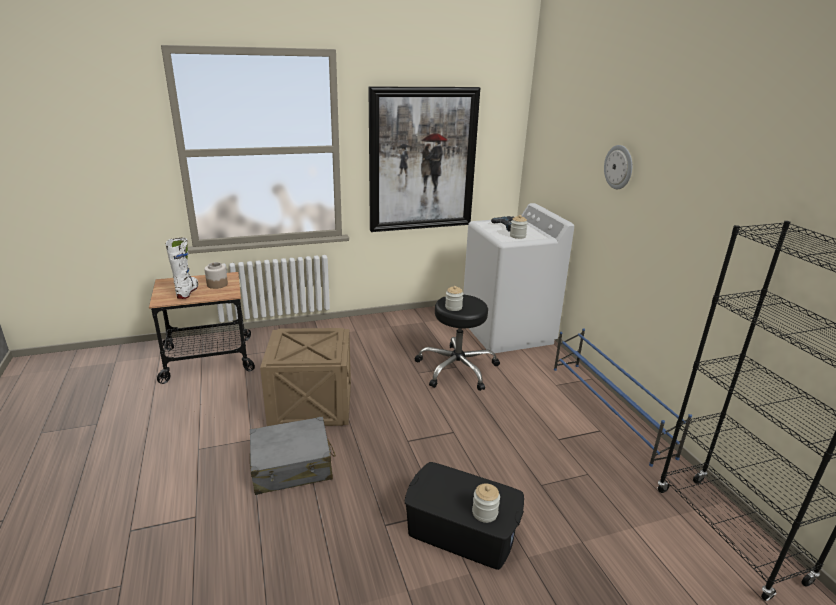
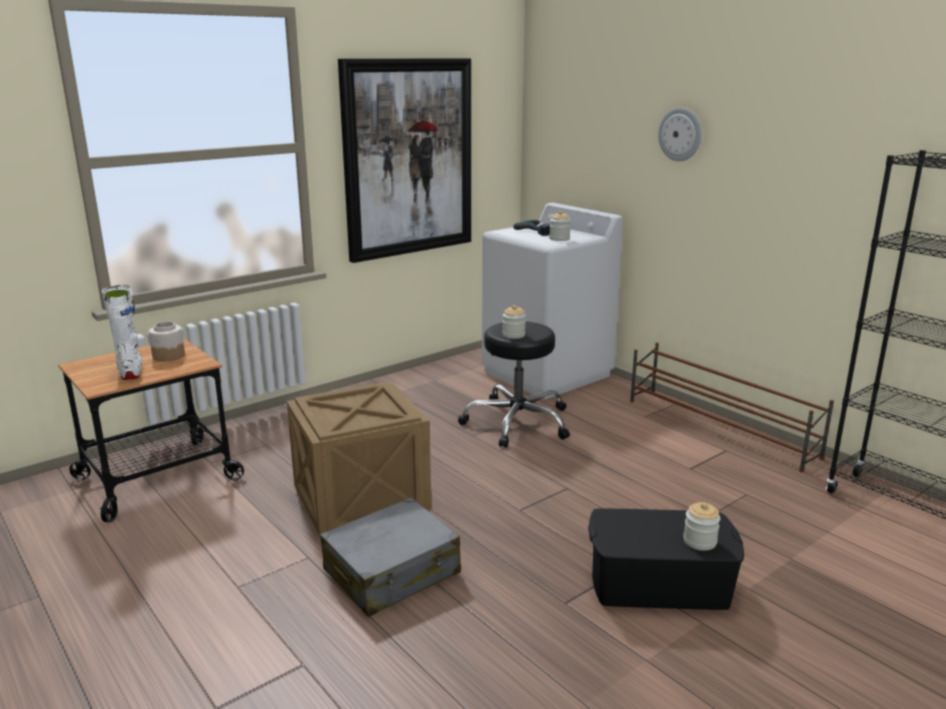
camera: 20 degrees left, 5 degrees down
blue shoe rack [554,328,692,467] -> brown shoe rack [630,343,834,472]

